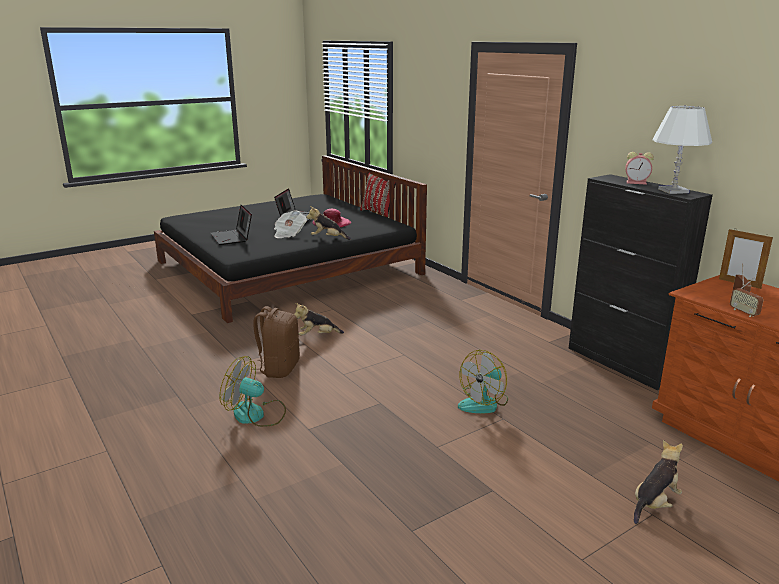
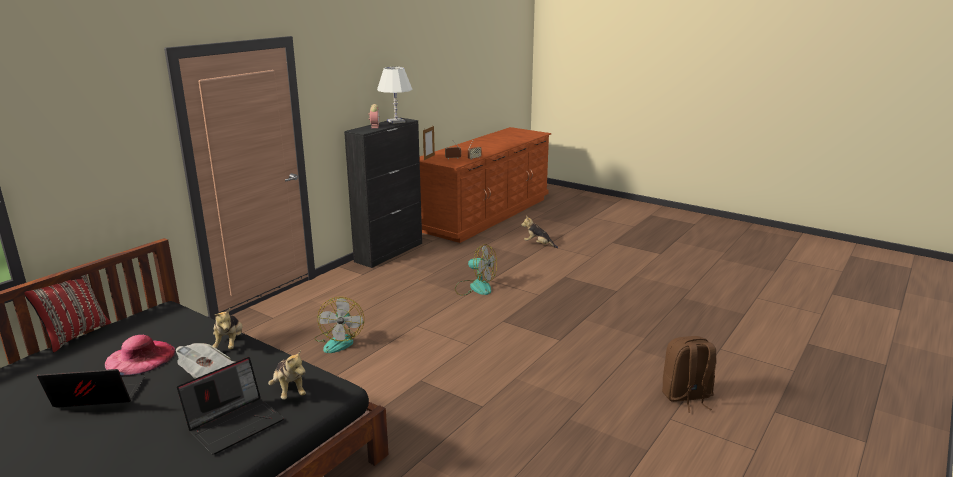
camera: 110 degrees left, 0 degrees up
fan [219,356,286,427] -> fan moved to [314,297,364,353]
brown backpack [250,306,300,378] -> brown backpack moved to [662,336,716,412]
plush toy [294,303,344,336] -> plush toy moved to [268,349,306,399]

